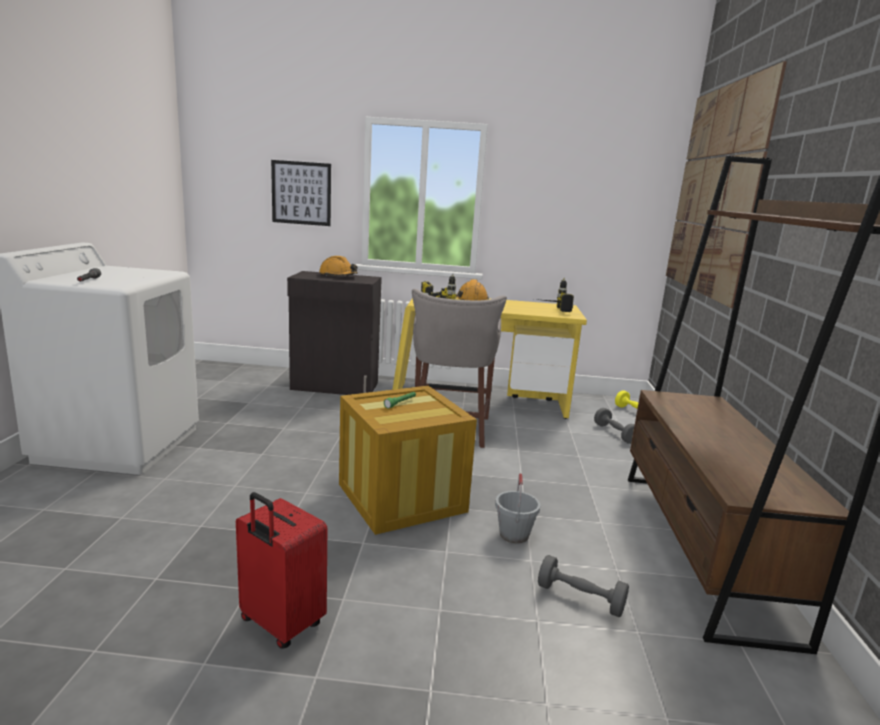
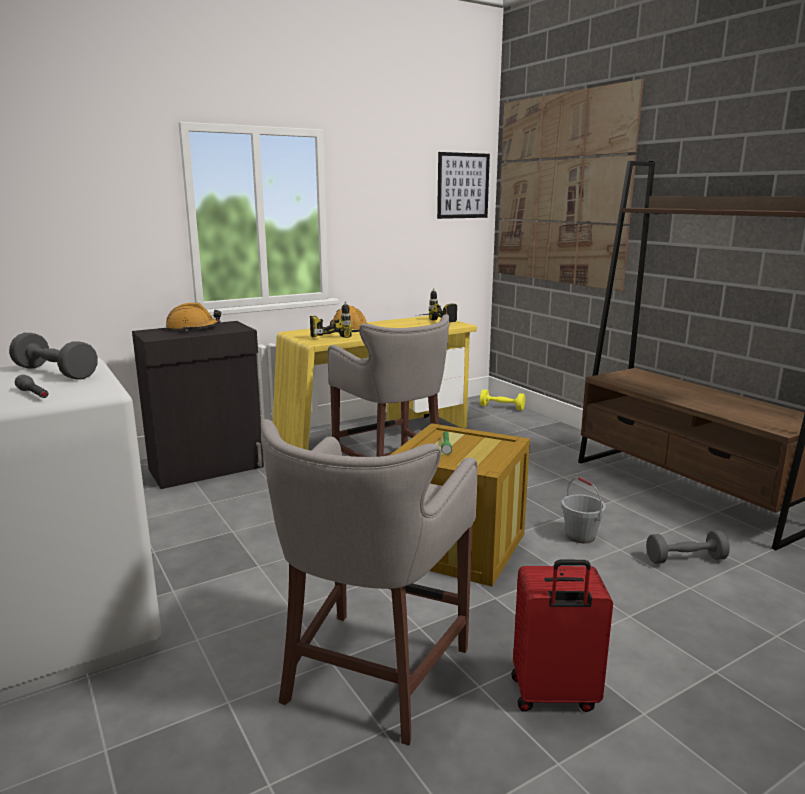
camera: 35 degrees left, 0 degrees up
picture [271,160,331,226] -> picture moved to [437,152,490,219]
grey dumbbell [594,408,635,444] -> grey dumbbell moved to [9,333,98,380]
none -> grey stool [260,419,477,745]

